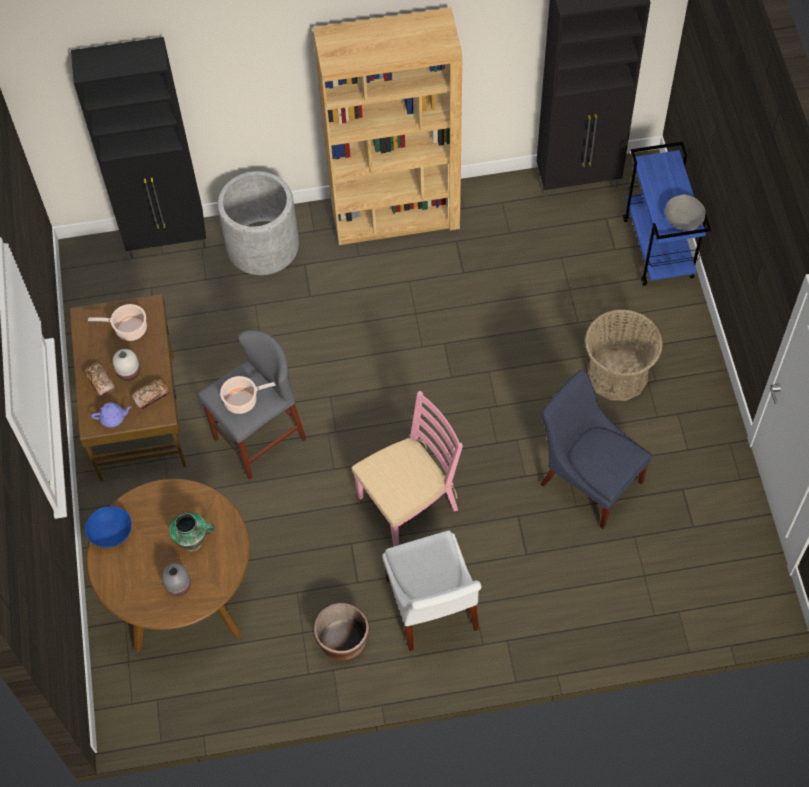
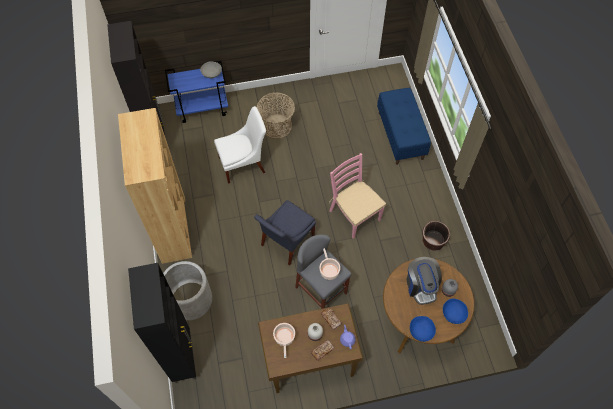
camera: 95 degrees left, 0 degrees up
vase [169,512,215,551] -> coffee machine [407,257,442,305]
white chair [382,531,482,651] -> white chair moved to [214,106,266,184]
blue chair [540,370,652,529] -> blue chair moved to [254,200,316,266]
none -> blue bench [377,88,431,165]
none -> blue bowl [443,299,468,324]

